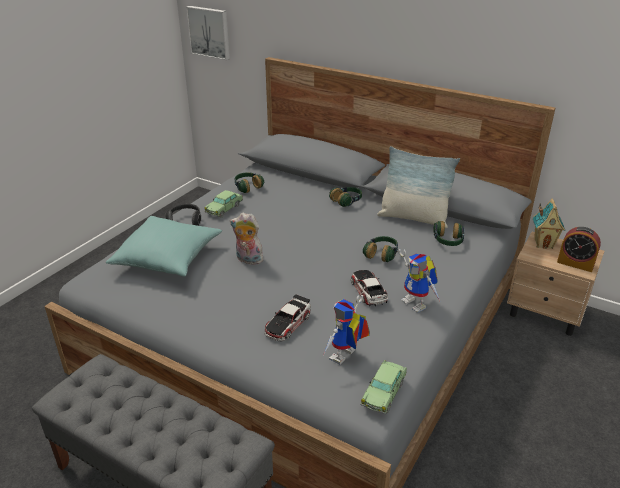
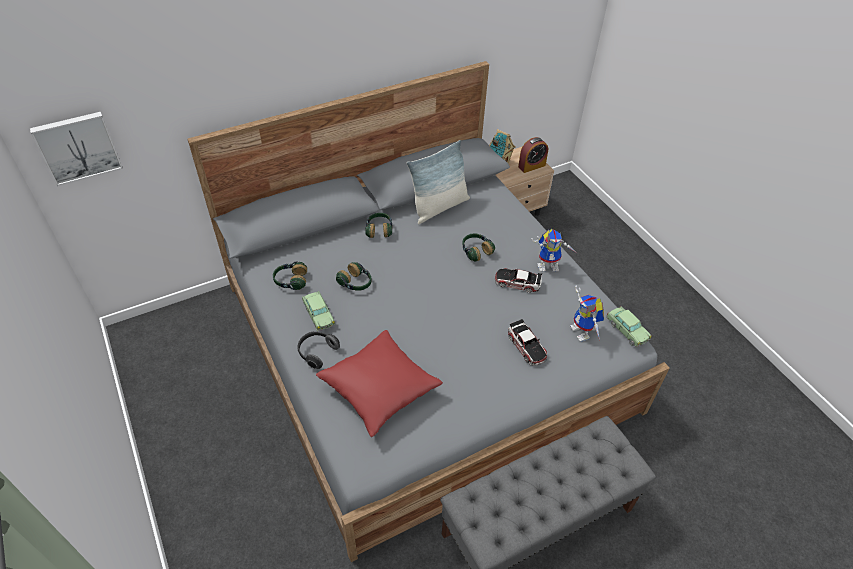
camera: 60 degrees left, 15 degrees up
turquoise pillow [106,216,222,277] -> red pillow [316,330,443,437]
plush toy [230,213,265,265] -> none
headphones [433,221,464,246] -> headphones moved to [336,262,371,291]

